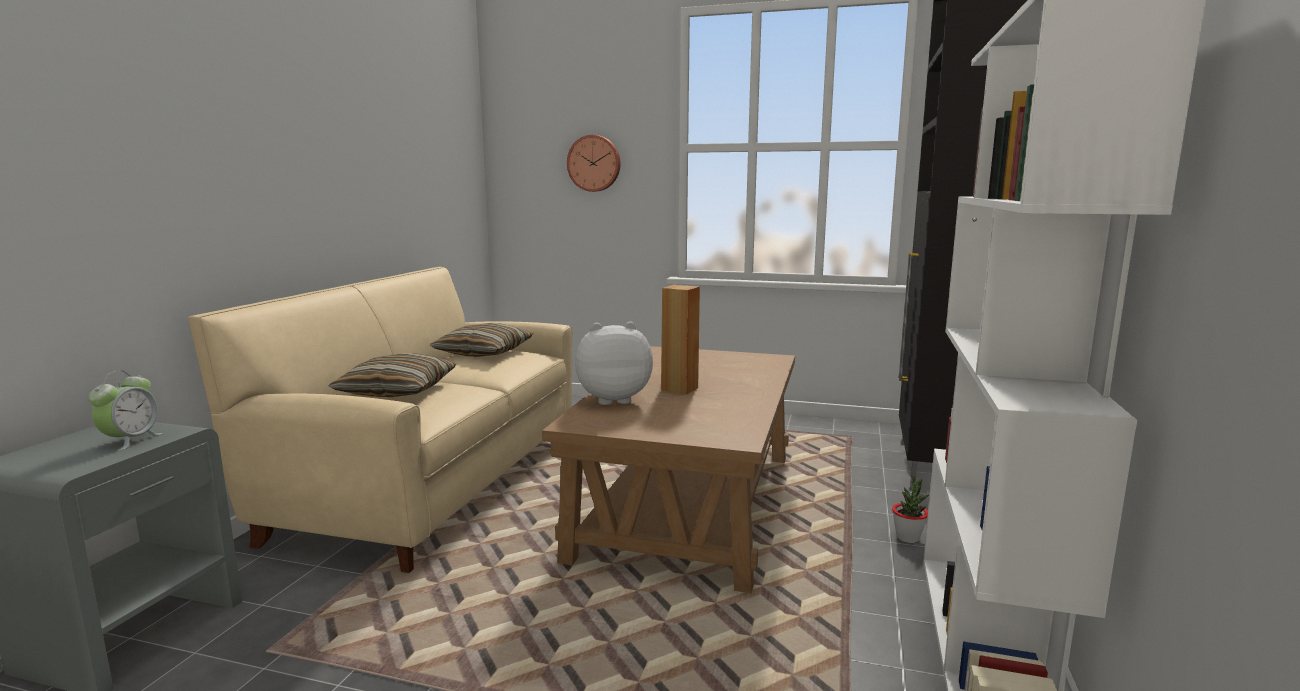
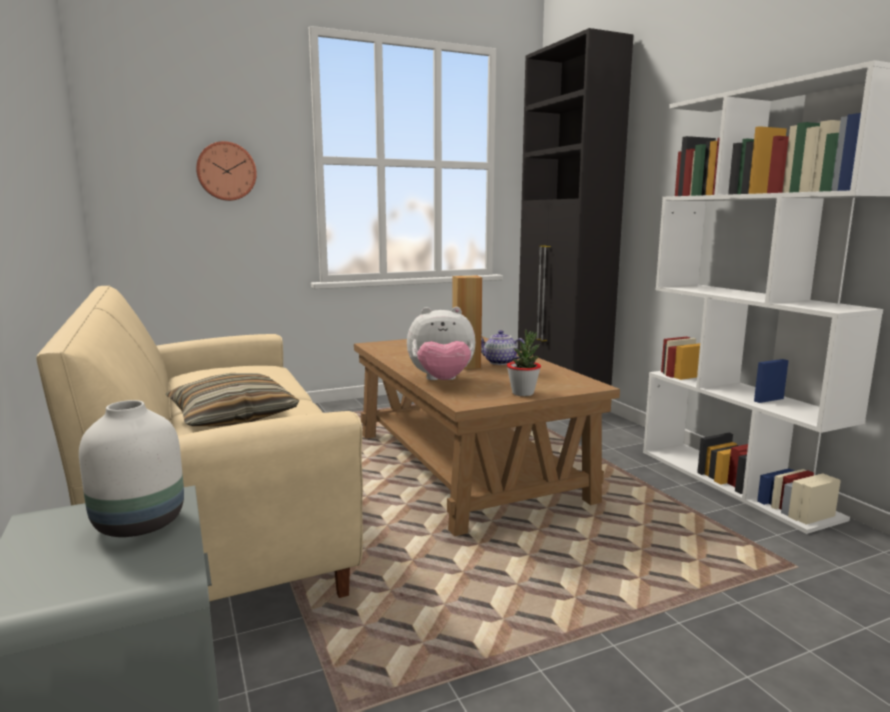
camera: 40 degrees left, 0 degrees up
alarm clock [89,370,163,451] -> white vase [79,400,184,537]
pillow [430,323,533,357] -> none
plush toy [575,322,653,405] -> plush toy turned 135 degrees counterclockwise [407,307,475,380]
potted plant [892,476,929,543] -> potted plant moved to [507,329,541,396]
none -> teapot [481,330,525,365]

